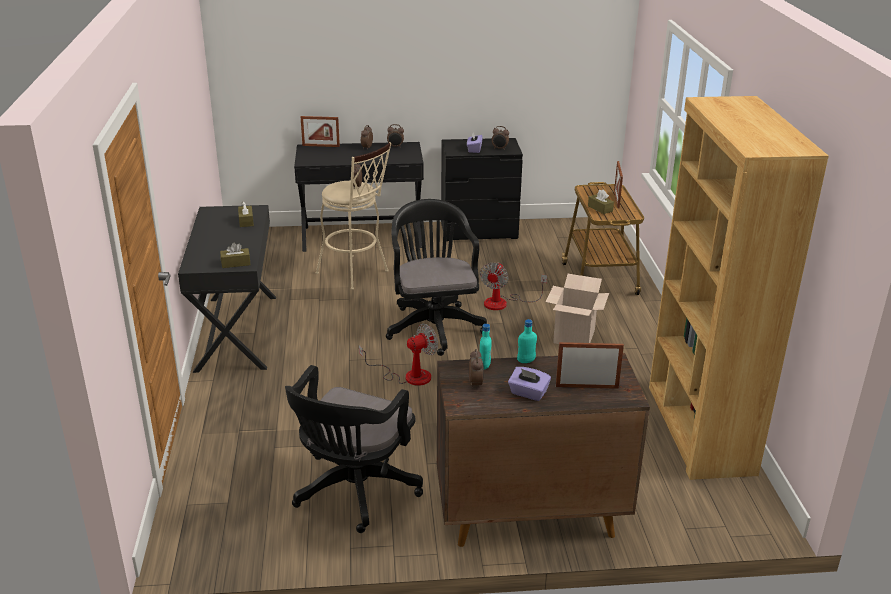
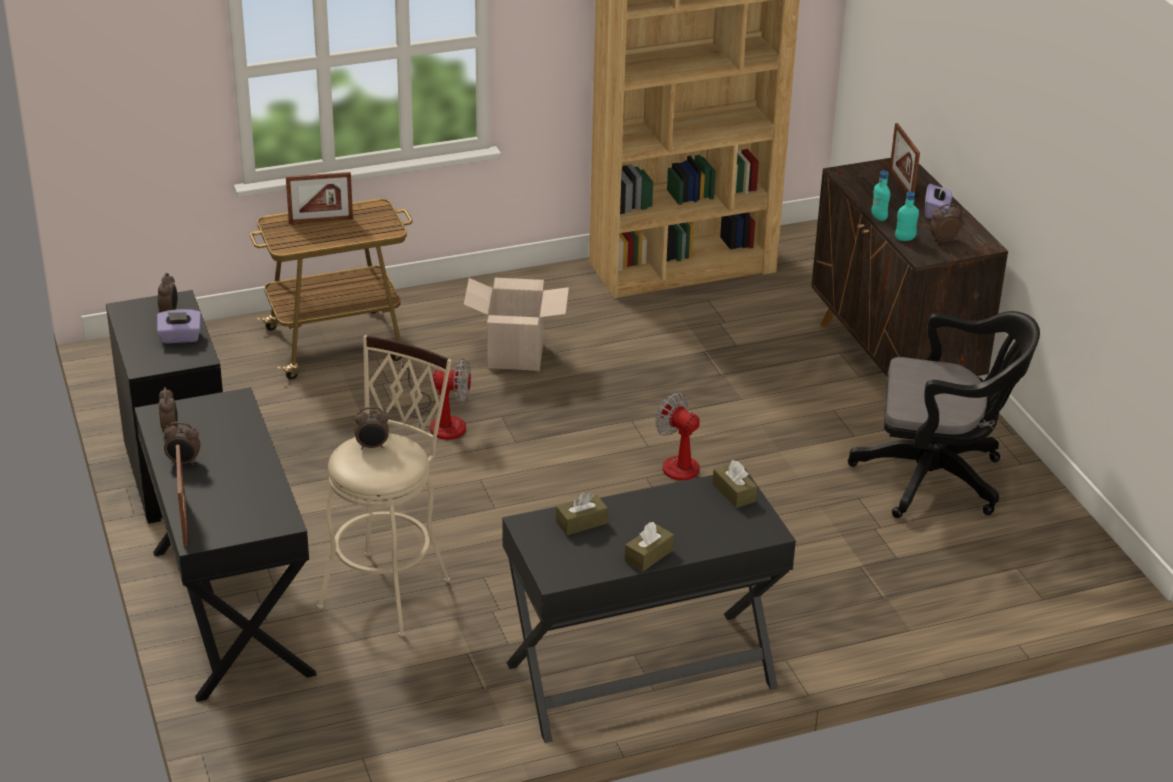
camera: 105 degrees left, 5 degrees up
black office chair [386,199,487,356] -> none
brown tissue box [588,189,614,214] -> brown tissue box moved to [625,522,674,571]

